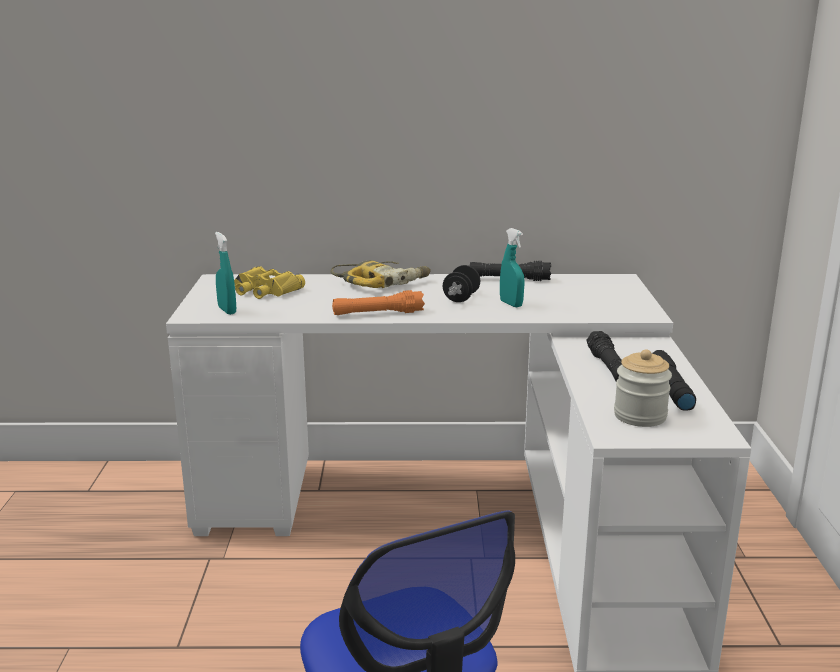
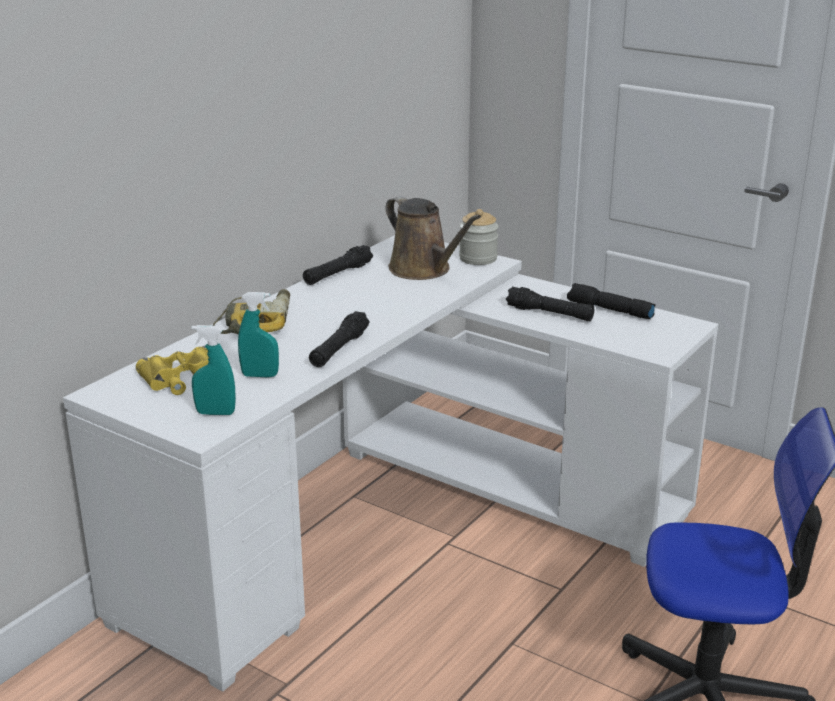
camera: 55 degrees left, 5 degrees up
orange flashlight [332,290,425,315] -> black flashlight [309,311,370,367]
black dumbbell [443,265,480,302] -> none
turquoise spray bottle [500,228,525,307] -> turquoise spray bottle moved to [238,292,279,377]
jar [614,349,672,427] -> jar moved to [459,209,499,265]
none -> brown watering can [386,196,481,280]

